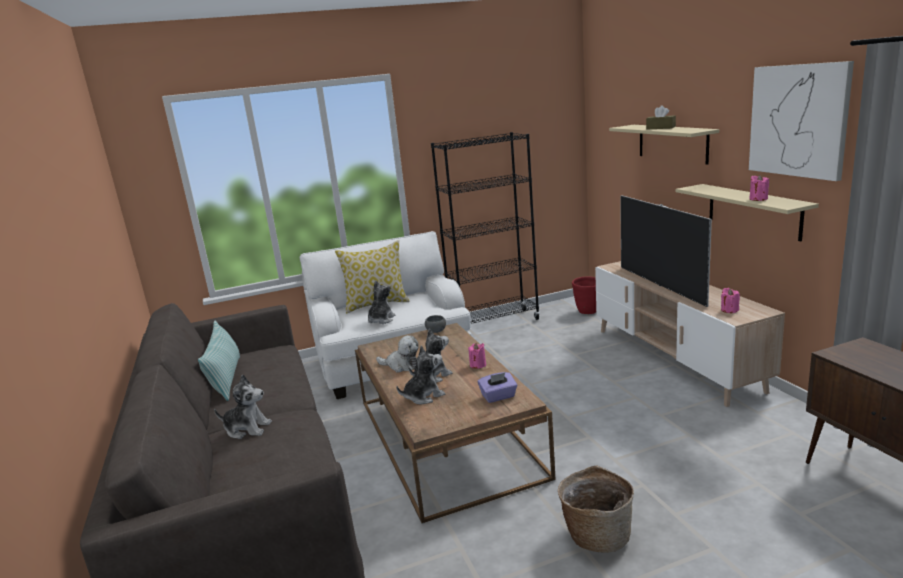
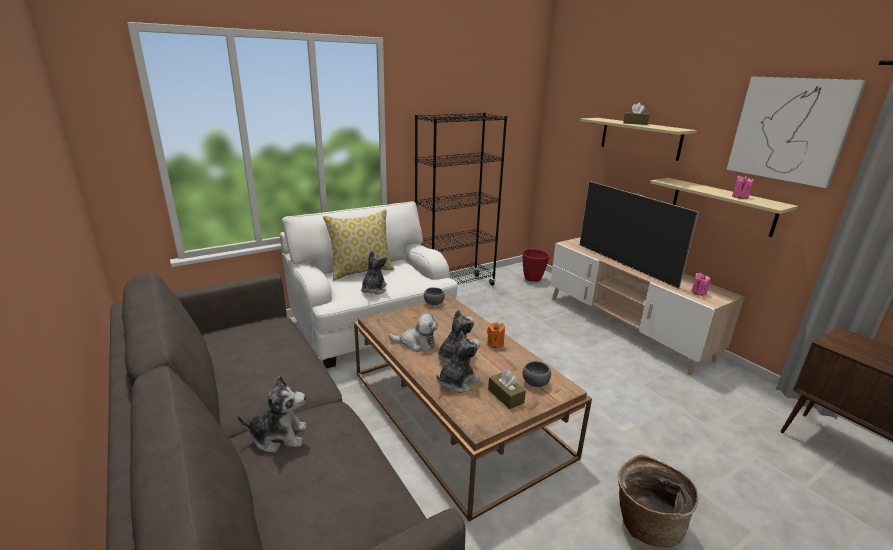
camera: 15 degrees left, 5 degrees up
pillow [198,321,240,401] -> none
pink candle [468,343,486,369] -> orange candle [487,322,505,348]
purple tissue box [478,372,517,403] -> grey bowl [523,361,551,387]
none -> brown tissue box [488,370,526,409]

